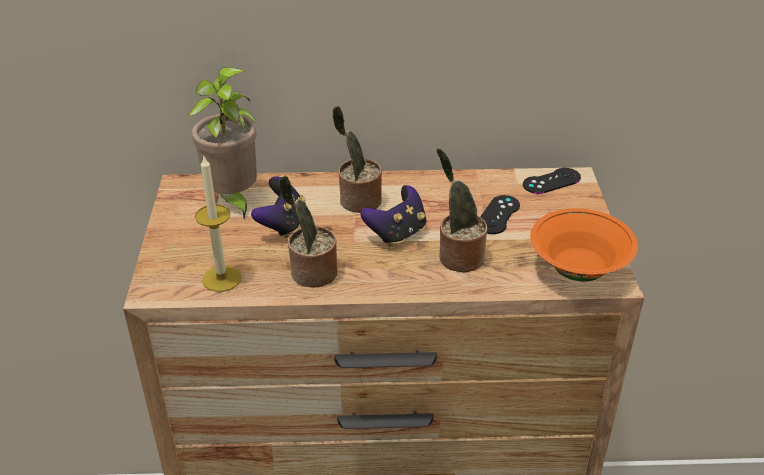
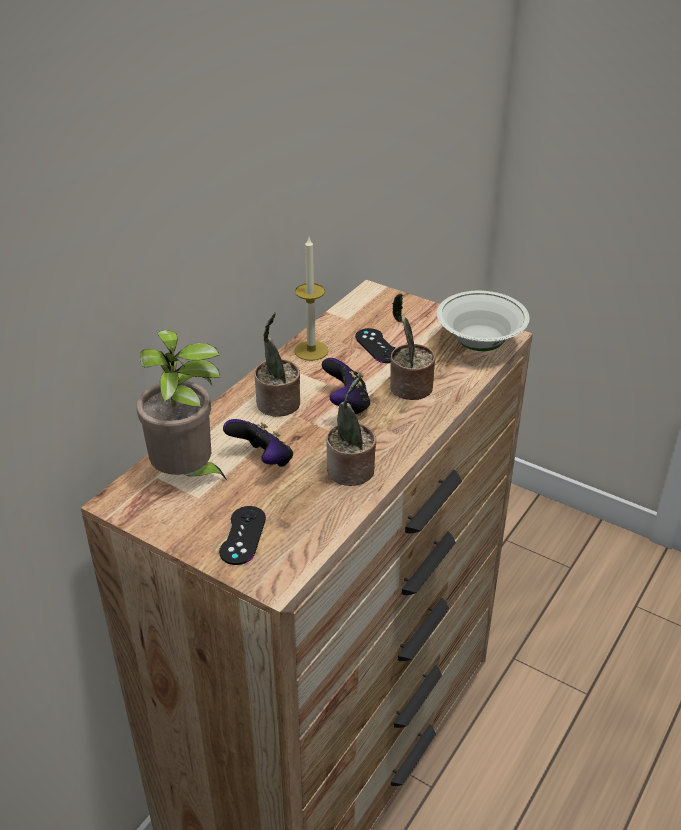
camera: 55 degrees left, 0 degrees up
candle [195,157,242,292] -> candle moved to [294,237,328,361]
black game controller [523,168,581,194] -> black game controller moved to [219,506,266,565]
orange bowl [530,208,638,281] -> white bowl [437,291,530,351]

